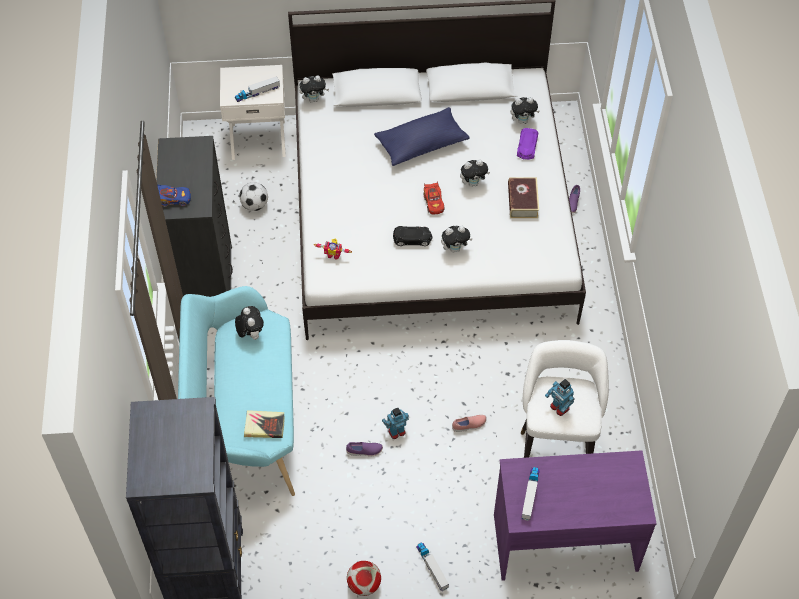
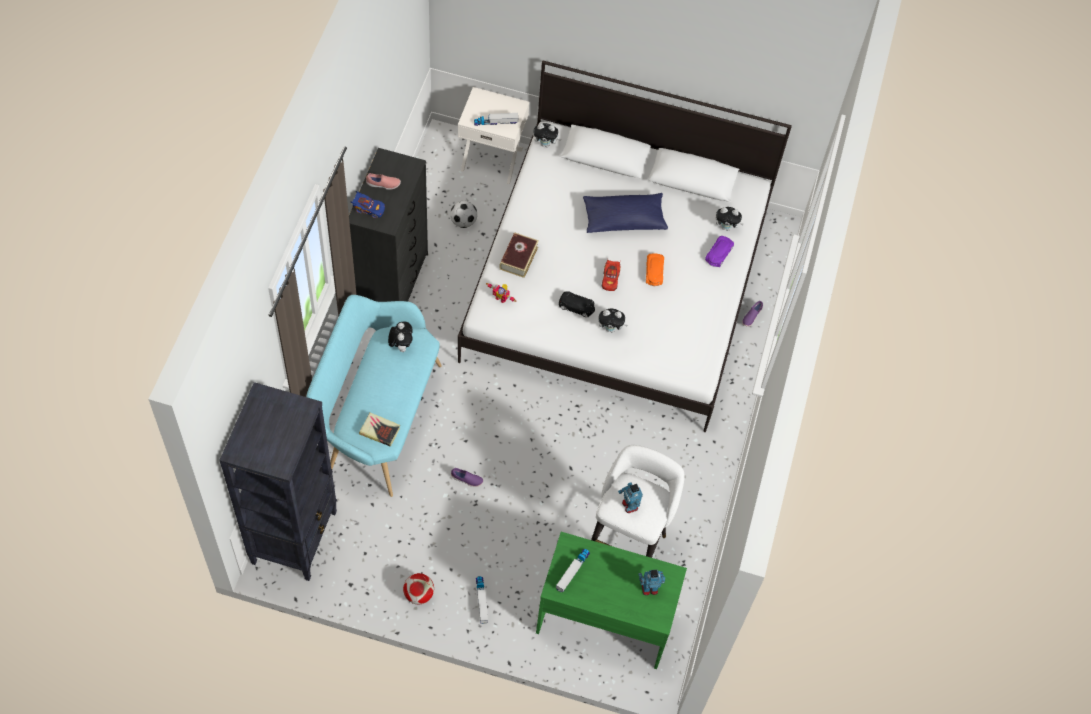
camera: 15 degrees right, 5 degrees up
toy robot [382,408,409,439] -> toy robot moved to [639,570,665,595]
pink shoe [452,415,487,432] -> pink shoe moved to [366,173,401,190]
plush toy [460,160,490,187] -> orange toy car [646,253,664,286]
purple desk [494,450,657,581] -> green desk [536,532,687,669]
book [508,177,539,218] -> book moved to [499,232,539,278]

